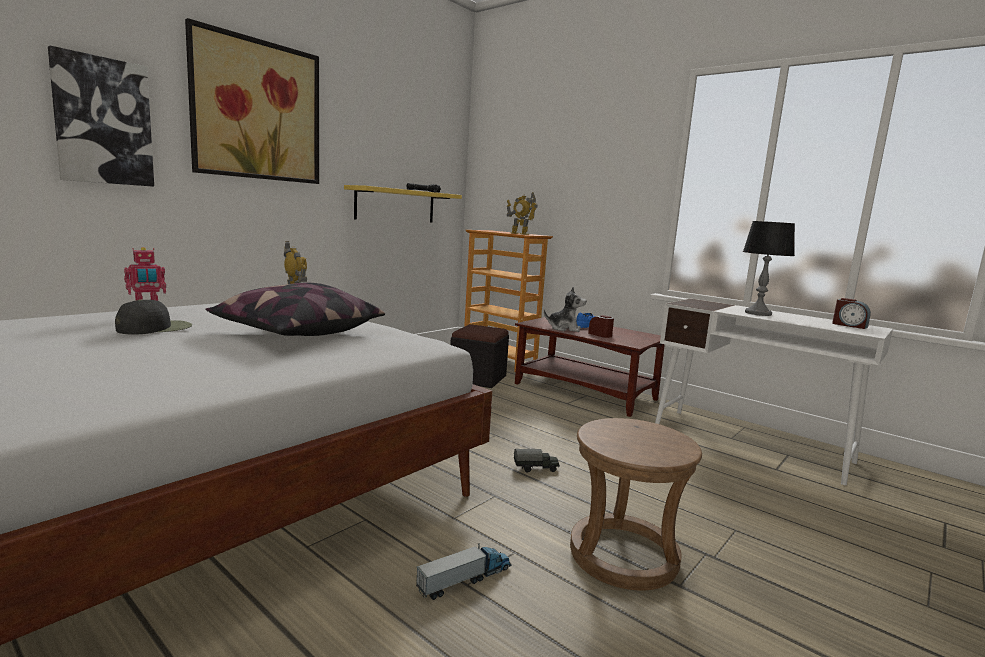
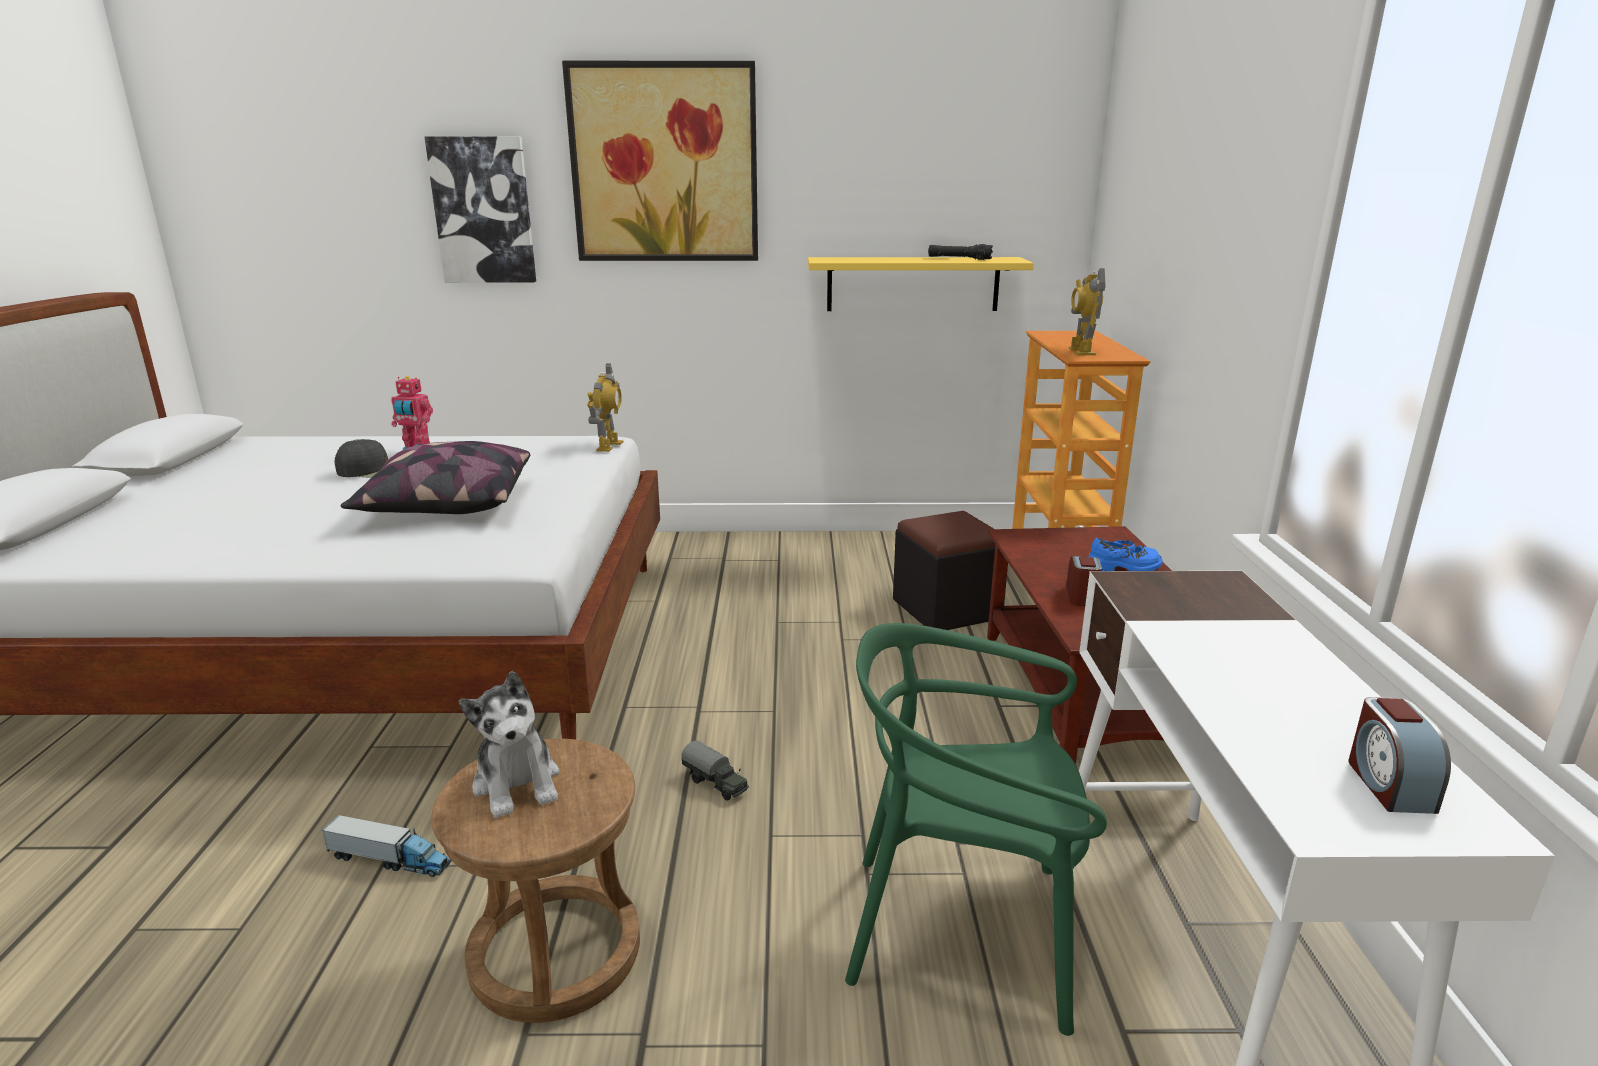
camera: 50 degrees right, 10 degrees up
plush toy [544,287,586,332] -> plush toy moved to [459,671,559,818]
table lamp [743,221,795,316] -> none
none -> green chair [845,623,1107,1036]

